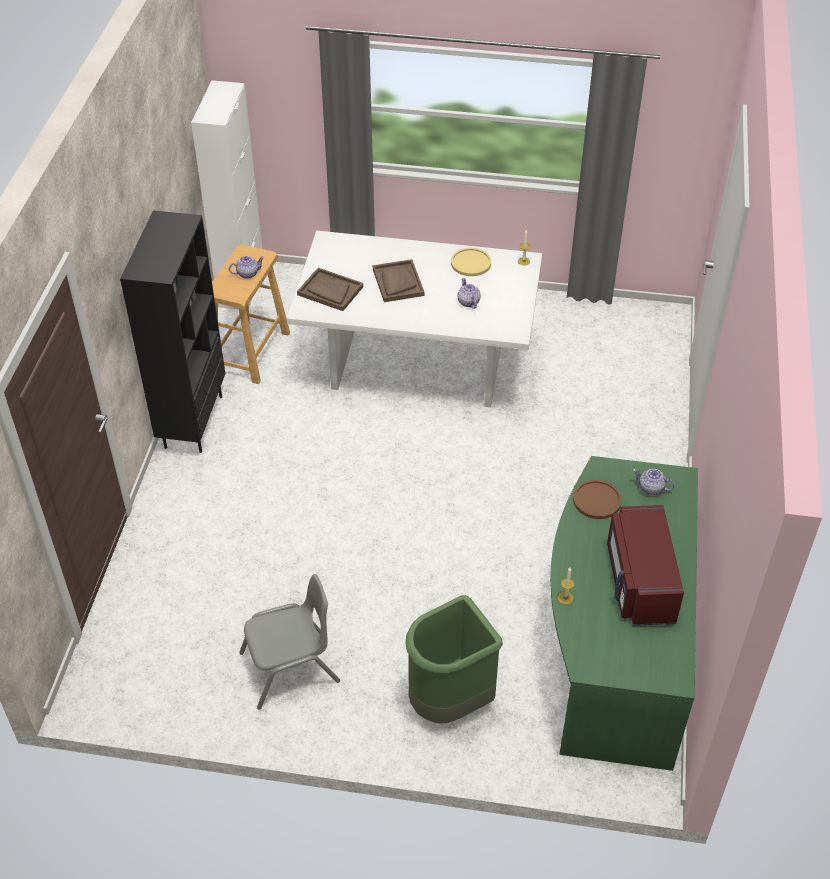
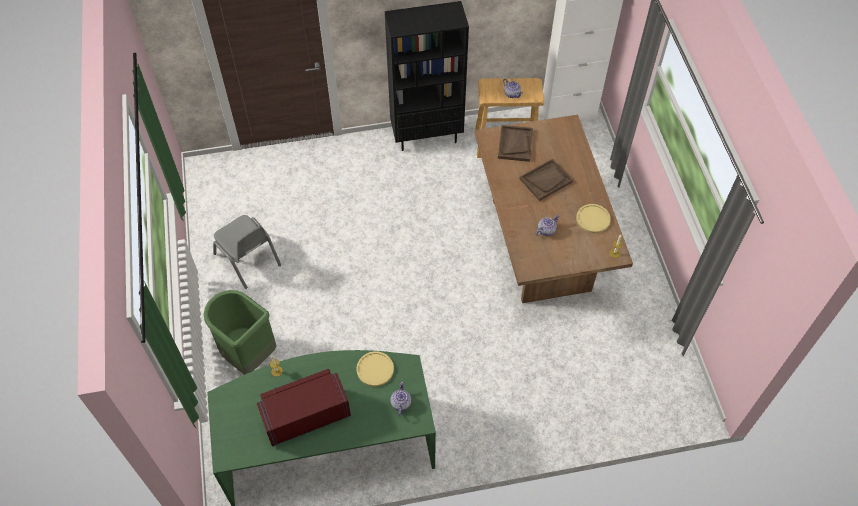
camera: 70 degrees right, 10 degrees up
white dining table [287,231,542,407] -> brown dining table [474,115,633,303]
brown plate [573,480,622,519] -> yellow plate [356,351,394,387]

